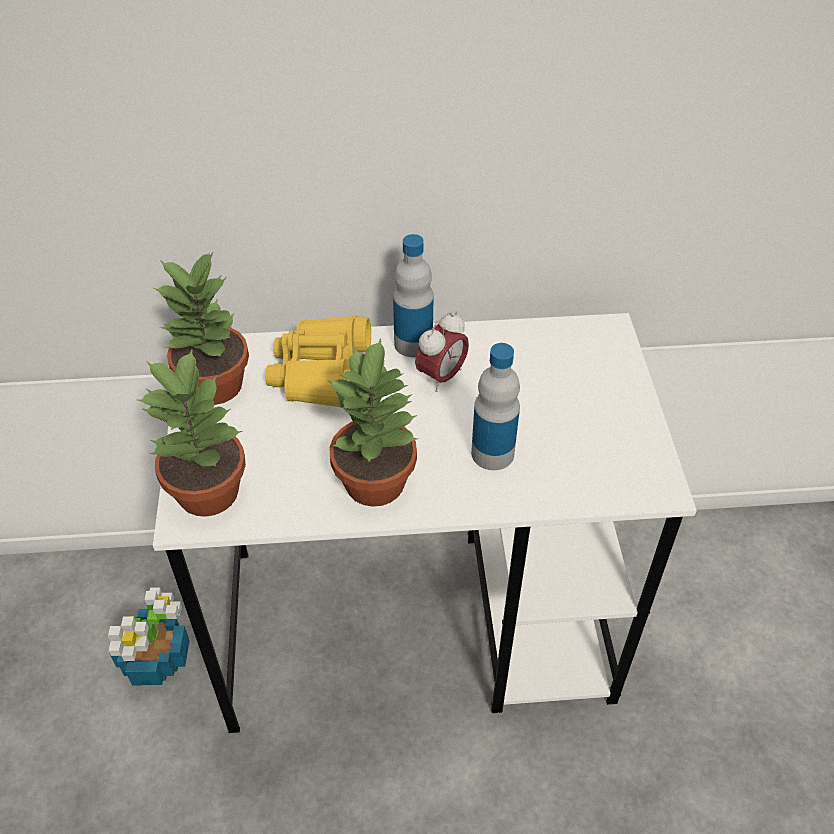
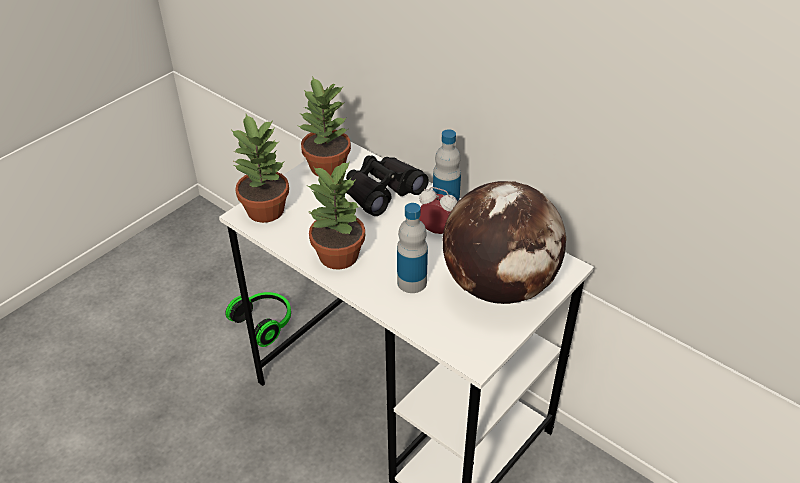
camera: 45 degrees right, 5 degrees down
potted plant [108,588,190,686] -> headphones [225,292,291,347]
yellow binoculars [265,316,371,408] -> black binoculars [346,156,429,216]
alarm clock [415,312,469,392] -> alarm clock turned 150 degrees counterclockwise [419,187,457,234]
none -> globe [443,181,566,304]

